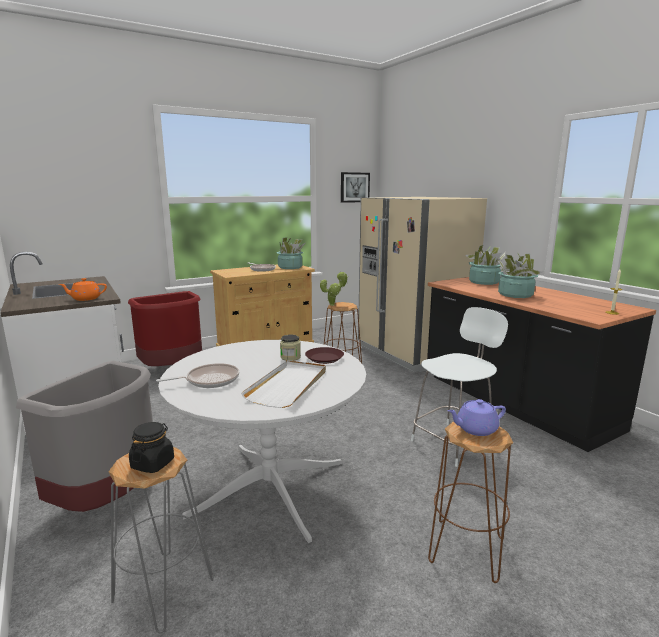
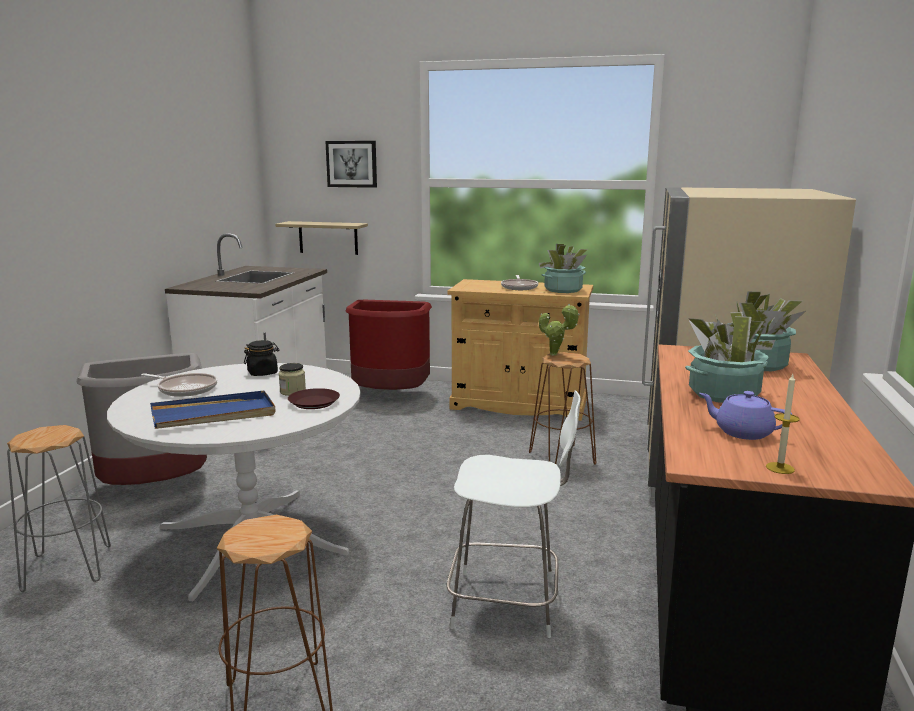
camera: 45 degrees right, 0 degrees up
orange teapot [59,278,107,301] -> none
black jar [129,422,174,473] -> black jar moved to [244,340,280,376]
white tray [241,360,326,408] -> blue tray [150,390,276,429]
picture [341,172,370,203] -> picture moved to [325,141,377,188]
purple teapot [447,399,506,436] -> purple teapot moved to [699,391,792,440]
none -> shelf [275,221,368,255]

